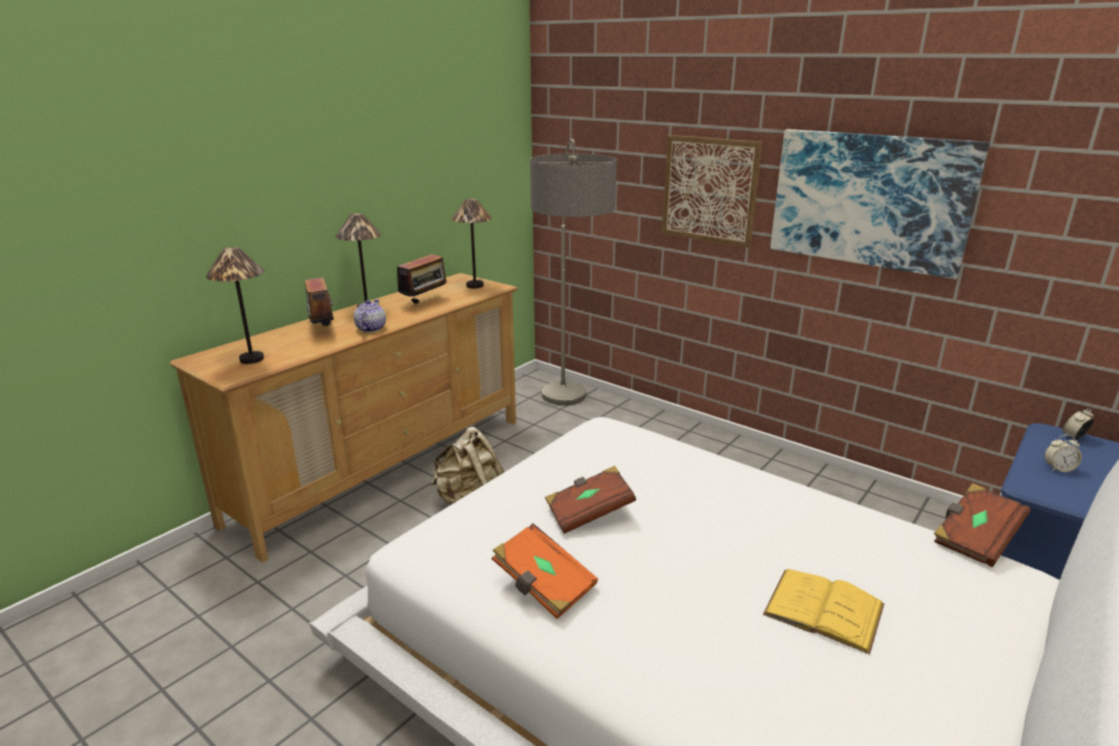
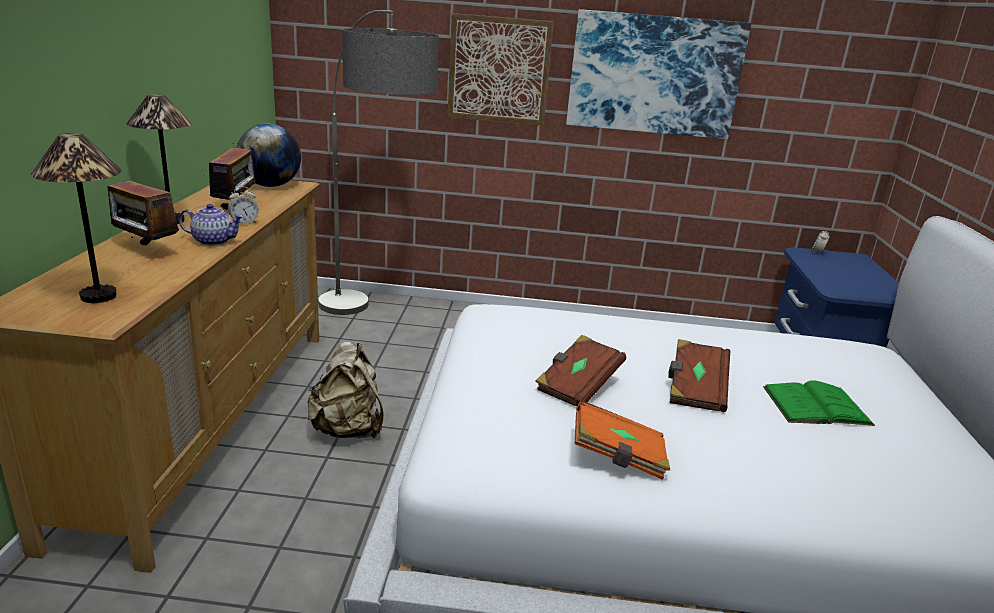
camera: 35 degrees left, 0 degrees up
teapot [354,299,386,332] -> teapot turned 120 degrees clockwise [178,204,244,246]
table lamp [451,198,492,289] -> globe [237,124,301,187]
yellow book [763,569,885,655] -> green book [763,380,875,426]
brown book [934,483,1030,567] -> brown book moved to [668,339,730,412]
alarm clock [1044,435,1082,472] -> alarm clock moved to [228,186,259,224]

